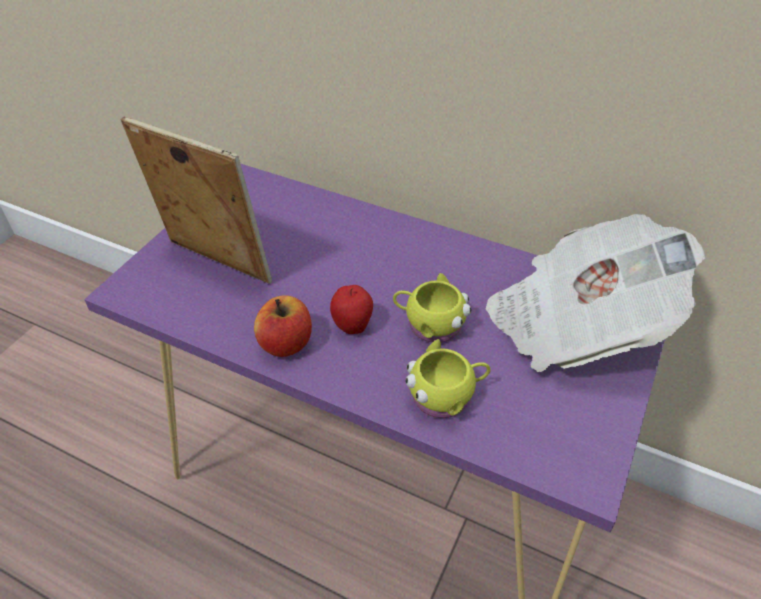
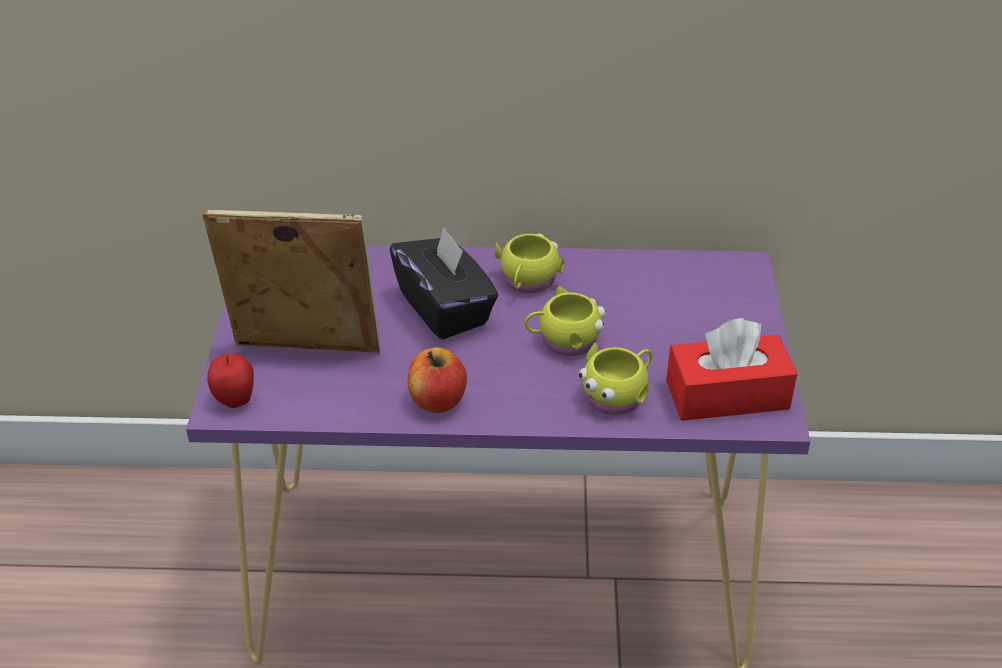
camera: 25 degrees left, 5 degrees down
apple [330,285,373,334] -> apple moved to [207,353,254,408]
newspaper [486,214,706,372] -> none
none -> black tissue box [390,226,498,340]
none -> yellow mug [495,234,565,293]
none -> red tissue box [666,318,798,421]

